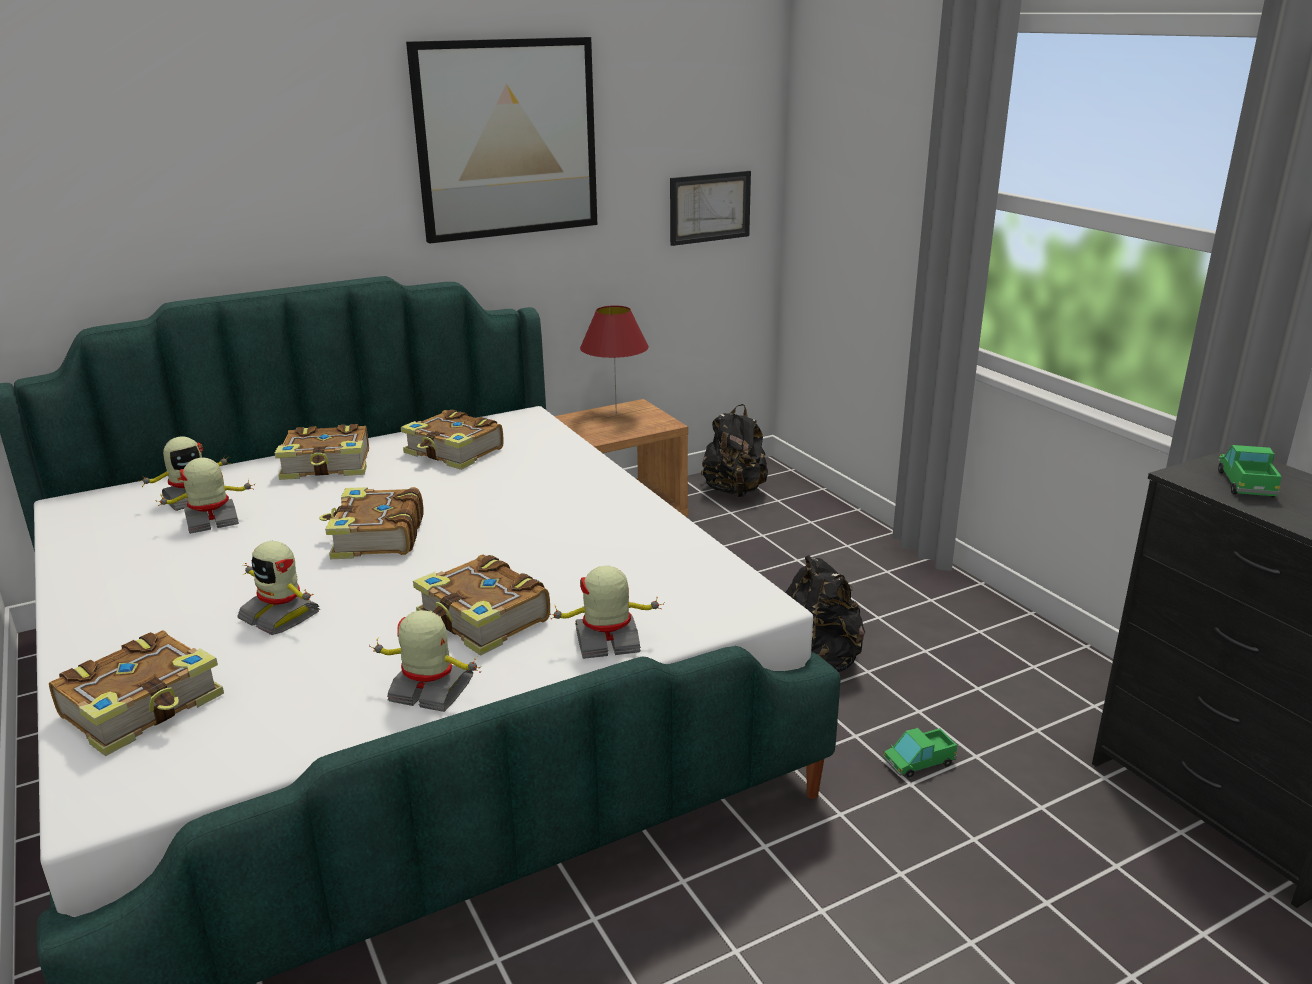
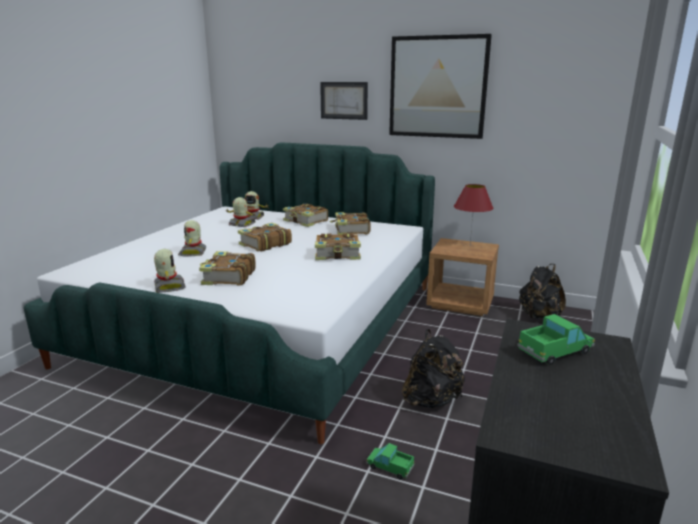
camera: 50 degrees right, 5 degrees down
book [49,630,224,756] -> book moved to [315,233,361,260]
toy robot [548,566,664,659] -> none
picture [670,171,751,246] -> picture moved to [320,82,368,120]

